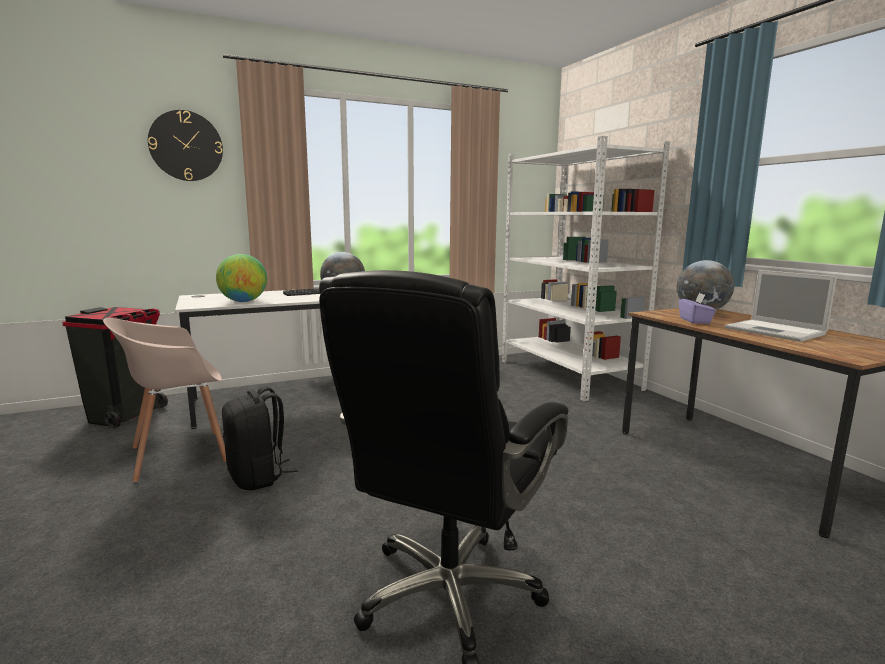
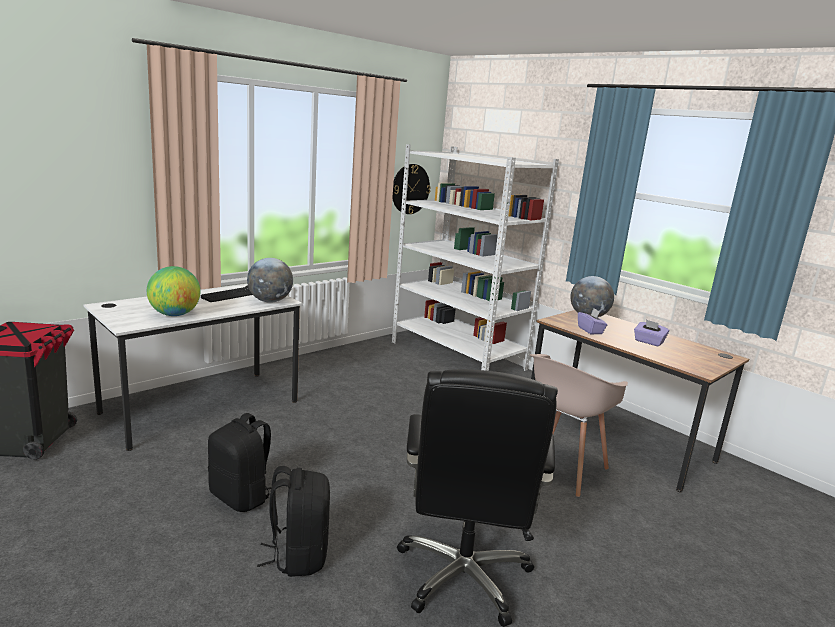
camera: 20 degrees left, 5 degrees up
beige chair [103,318,226,482] -> beige chair moved to [529,354,628,497]
wall clock [148,110,223,181] -> wall clock moved to [392,164,431,214]
laptop [725,270,837,342] -> purple tissue box [634,320,669,347]
none -> black backpack [257,466,330,577]

